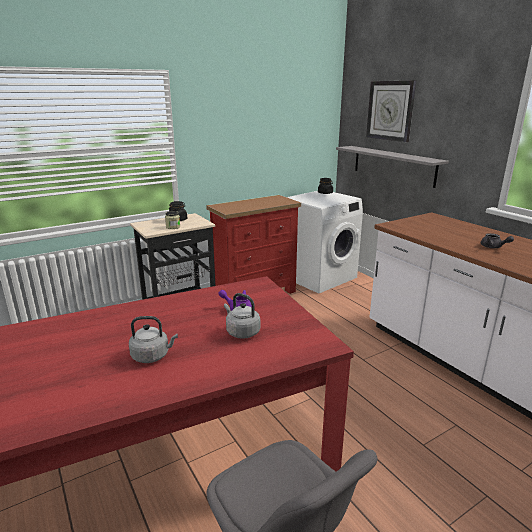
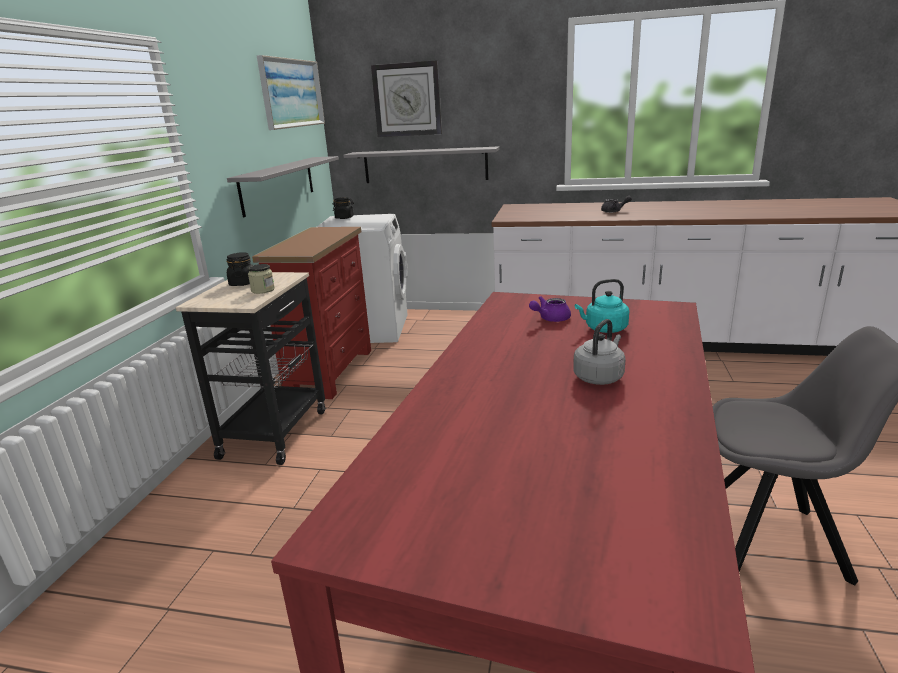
camera: 45 degrees left, 0 degrees up
grey kettle [224,293,260,339] -> turquoise kettle [575,279,629,333]
none -> grey shelf [227,156,339,217]
none -> picture [257,55,325,130]

